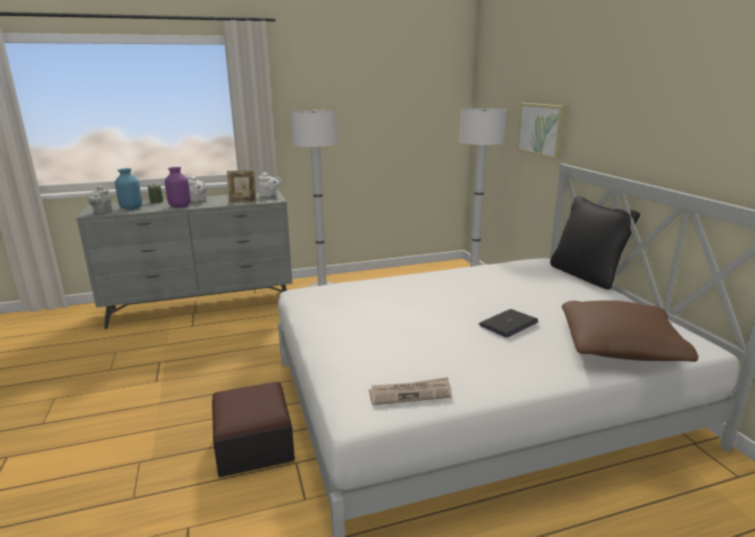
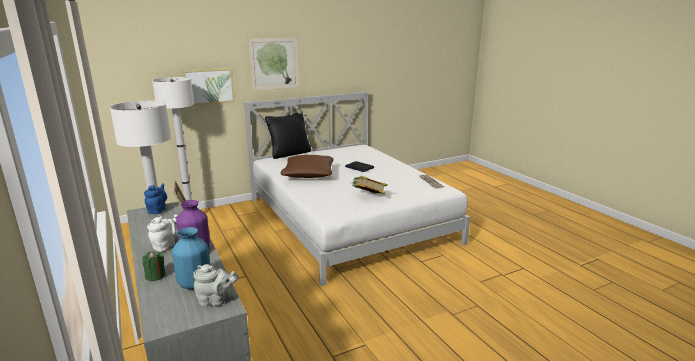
camera: 100 degrees left, 0 degrees up
ottoman [212,382,295,477] -> none
white teapot [258,172,282,197] -> blue teapot [144,183,167,214]
brown pillow [562,300,698,362] -> brown pillow moved to [281,155,334,178]
none -> picture [249,38,299,91]
none -> book [351,176,388,194]

